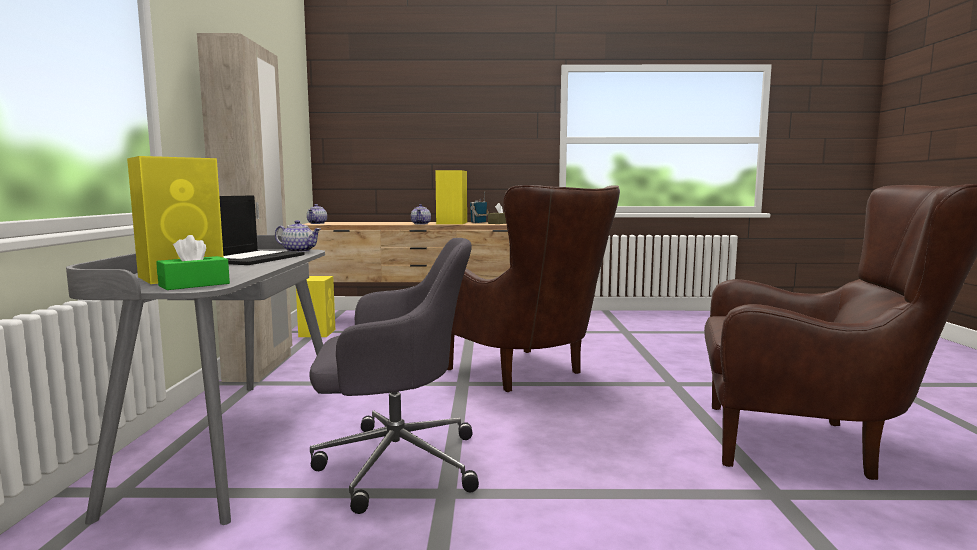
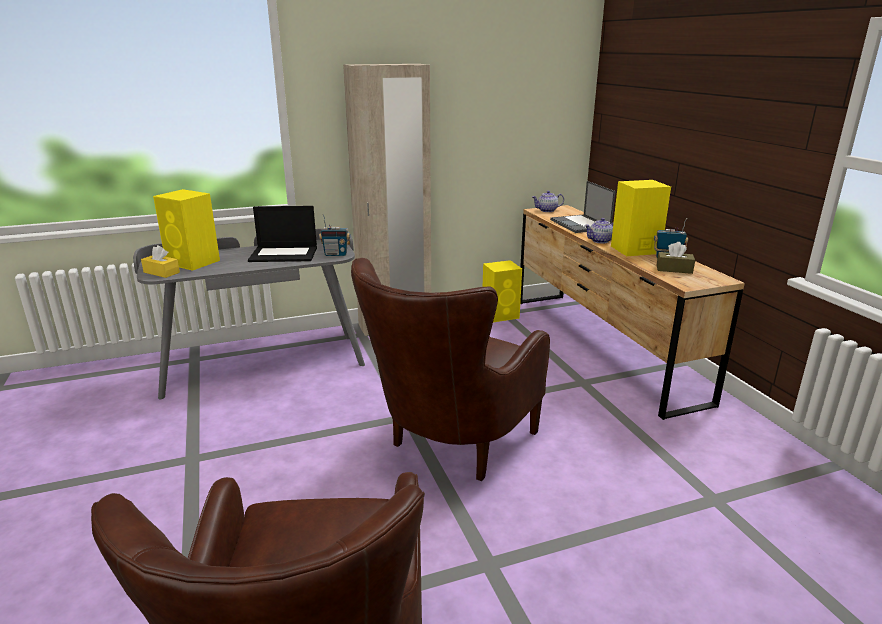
camera: 70 degrees right, 15 degrees up
green tissue box [156,235,230,290] -> yellow tissue box [141,245,180,278]
teapot [275,220,321,252] -> radio [319,214,350,256]
grey office chair [309,238,479,514] -> none
none -> laptop [550,181,616,233]

